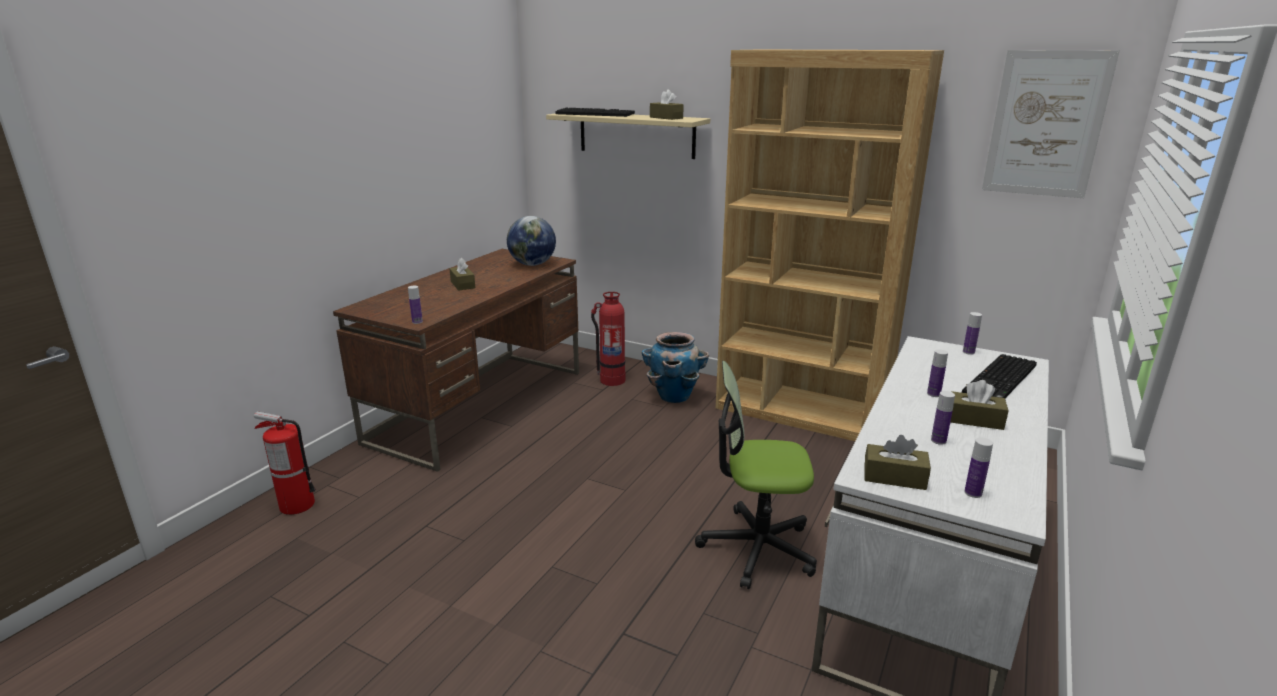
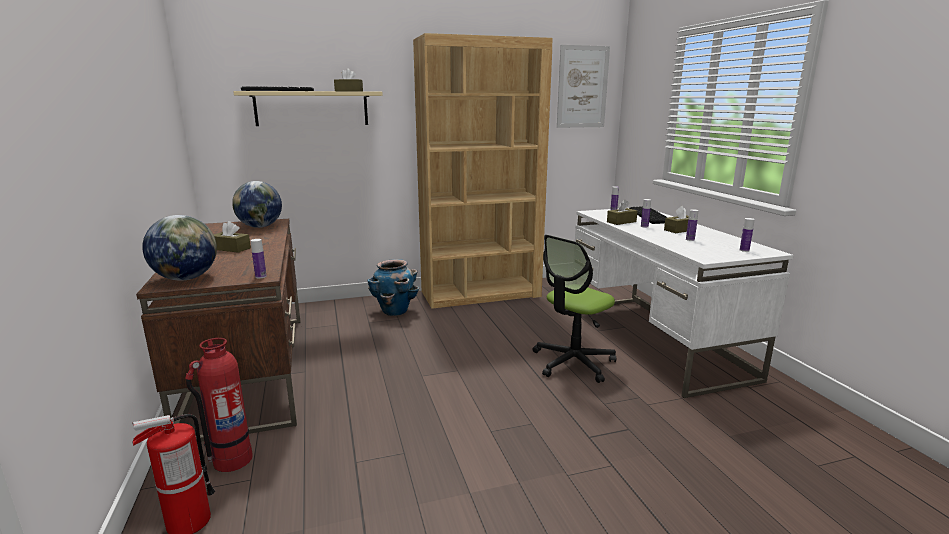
camera: 45 degrees left, 5 degrees down
fire extinguisher [591,292,625,386] -> fire extinguisher moved to [185,338,253,472]
brown tissue box [864,435,931,490] -> brown tissue box moved to [607,199,638,225]
none -> globe [142,215,217,281]

